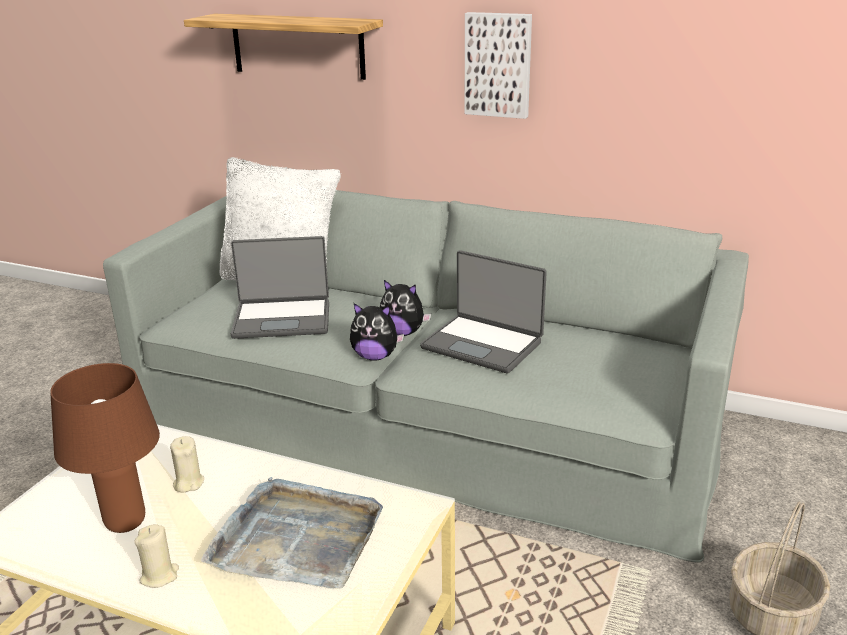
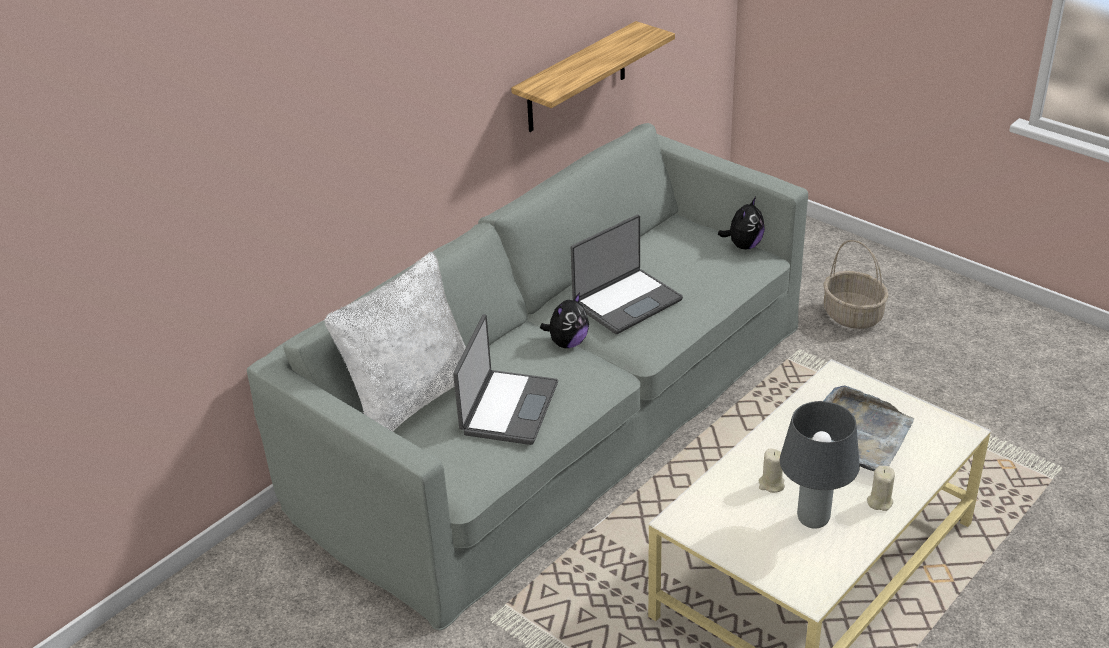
camera: 70 degrees left, 10 degrees up
brown table lamp [50,363,160,533] -> grey table lamp [780,401,860,529]
shelf [184,14,383,80] -> shelf moved to [511,21,675,132]
plush toy [350,303,404,361] -> plush toy moved to [718,197,765,249]
picture [465,12,532,119] -> none

